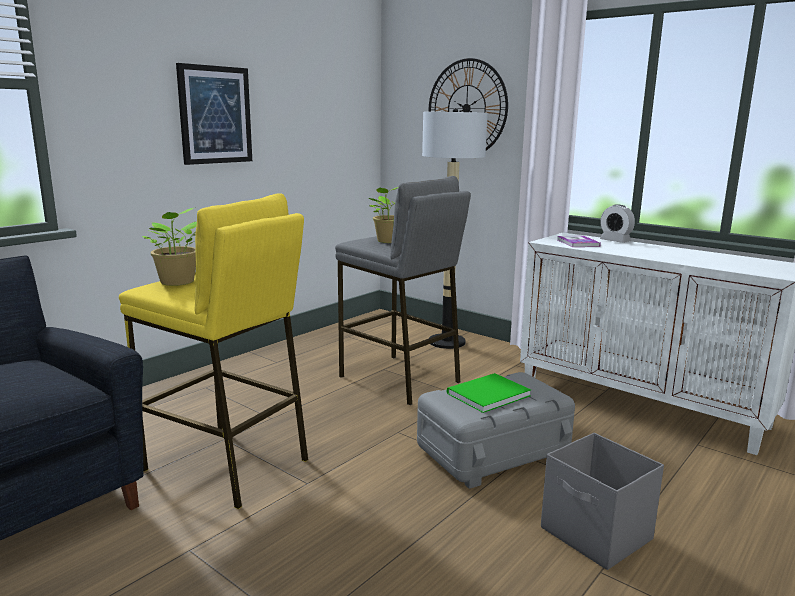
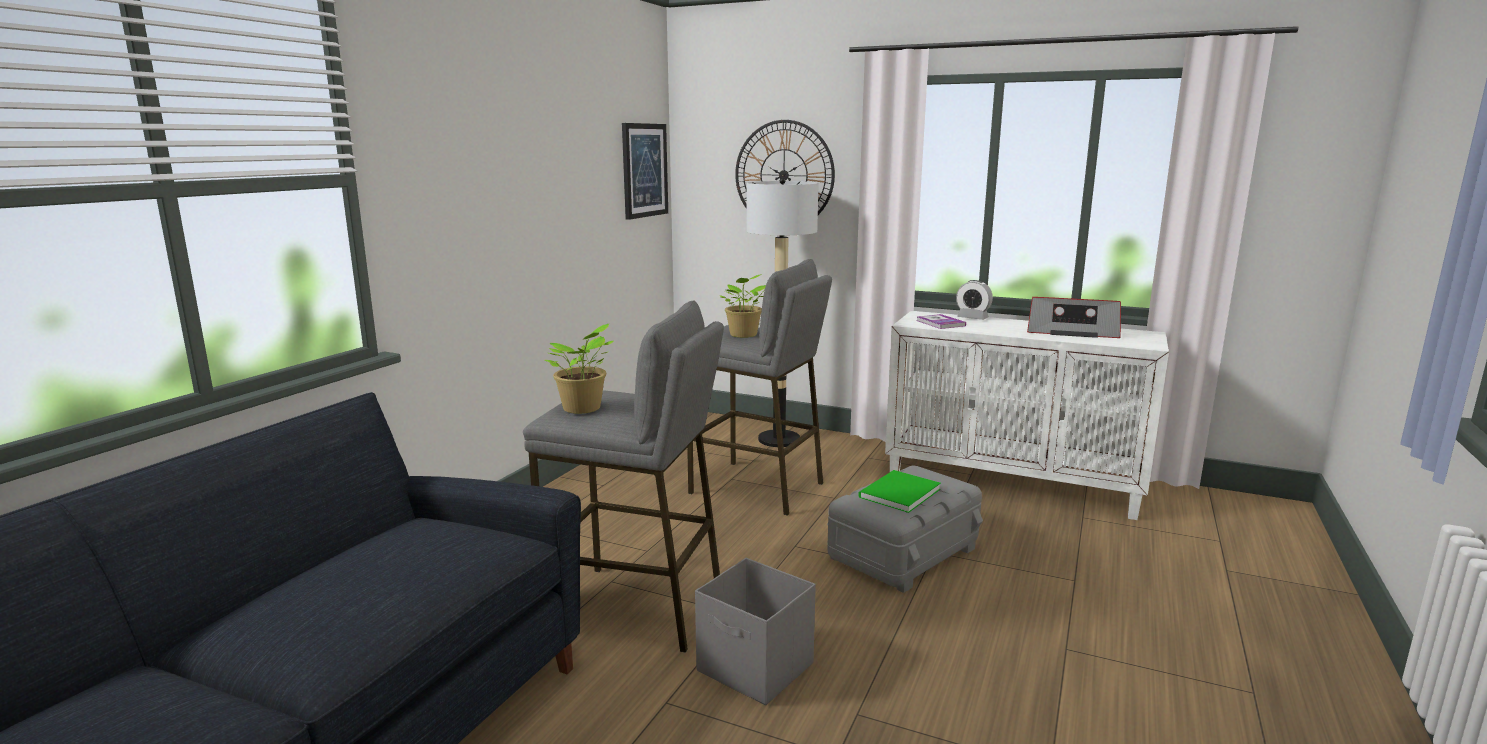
camera: 15 degrees left, 0 degrees up
yellow stool [119,193,308,509] -> grey stool [523,301,724,653]
picture [176,63,252,165] -> picture moved to [622,123,668,220]
grey storage box [541,433,664,570] -> grey storage box moved to [695,558,816,705]
none -> radio [1027,297,1121,338]

